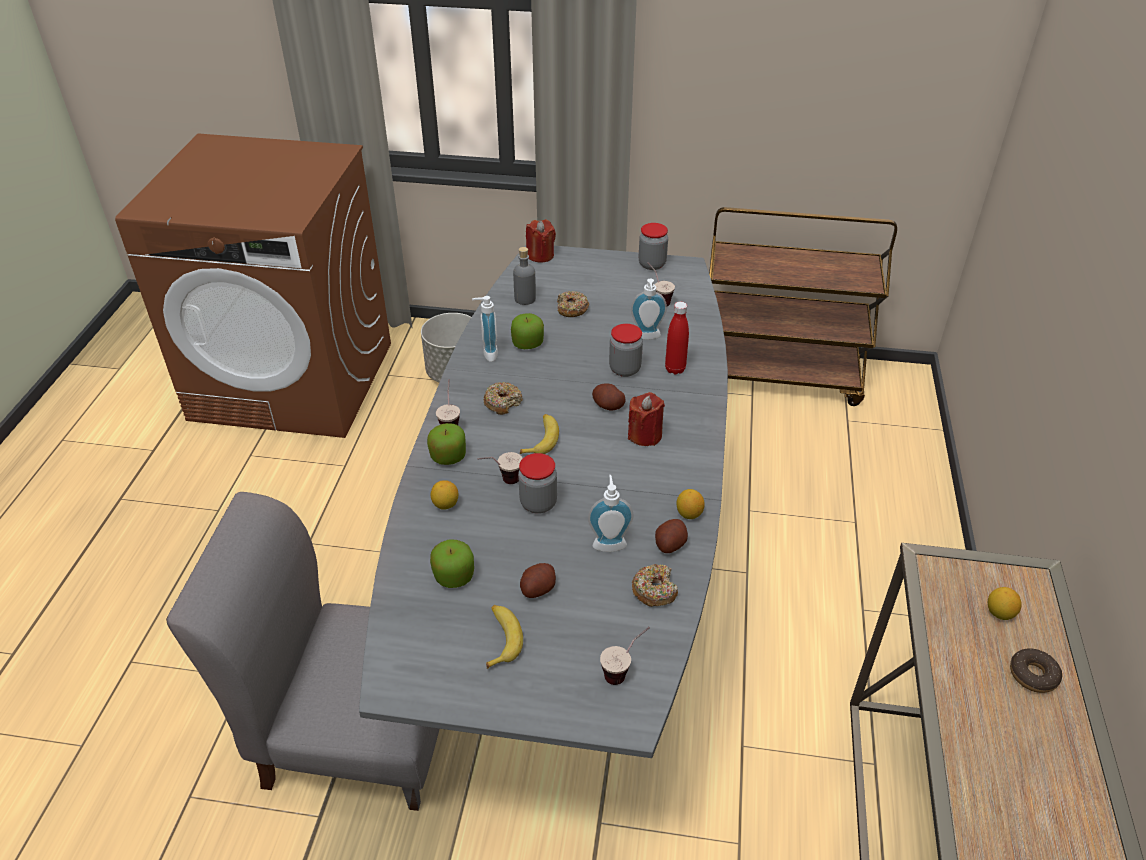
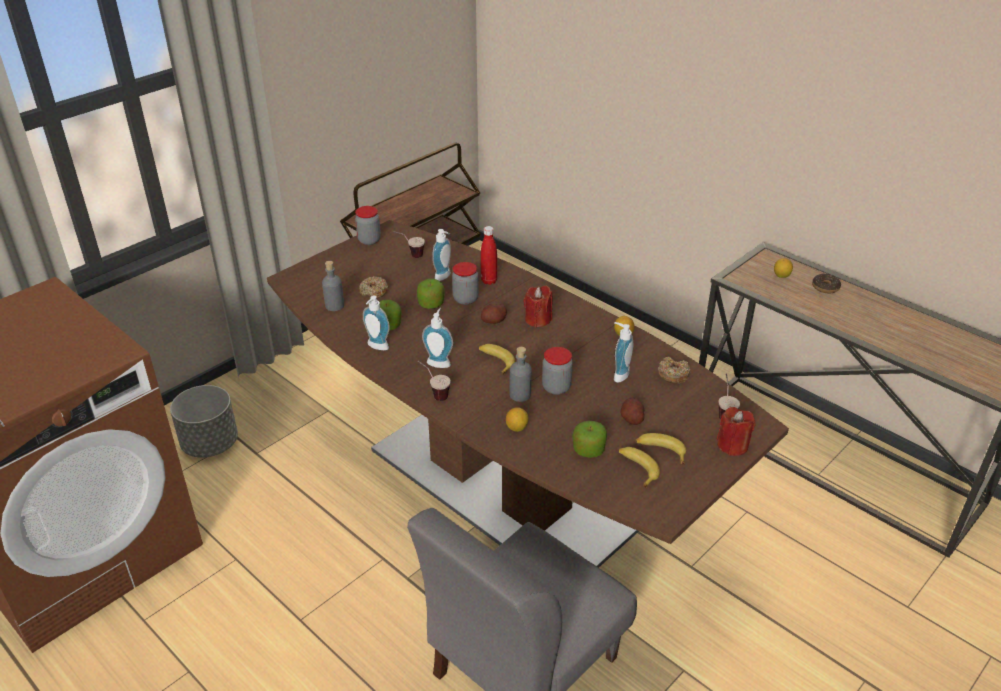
camera: 55 degrees left, 5 degrees down
grey dining table [359,245,728,758] -> brown dining table [267,220,789,568]
apple [427,423,466,465] -> apple moved to [417,278,445,309]
cup [478,452,523,484] -> grey bottle [509,347,532,402]
donut [484,382,523,415] -> soap dispenser [422,308,453,368]
red candle [526,219,556,263] -> red candle moved to [717,407,756,456]
potato [655,519,688,553] -> none
none -> banana [619,447,660,488]

